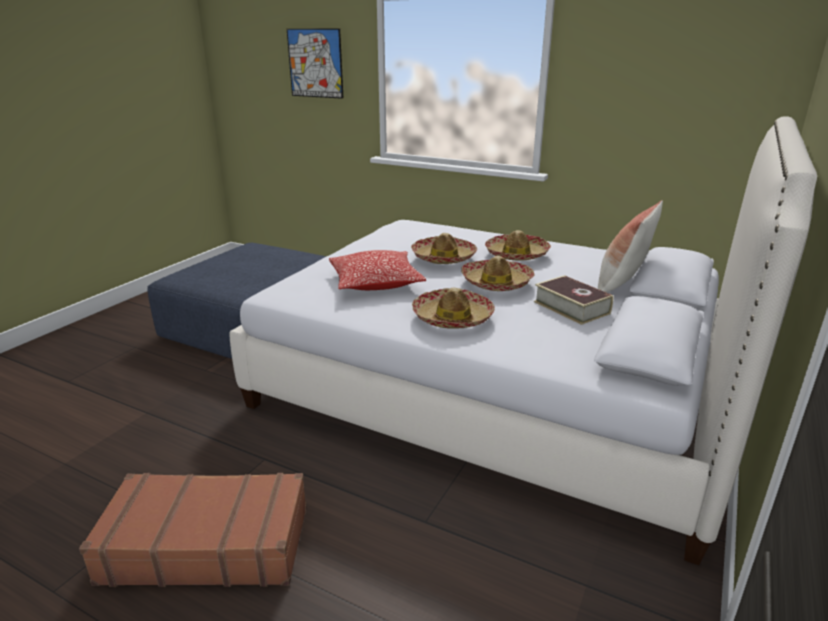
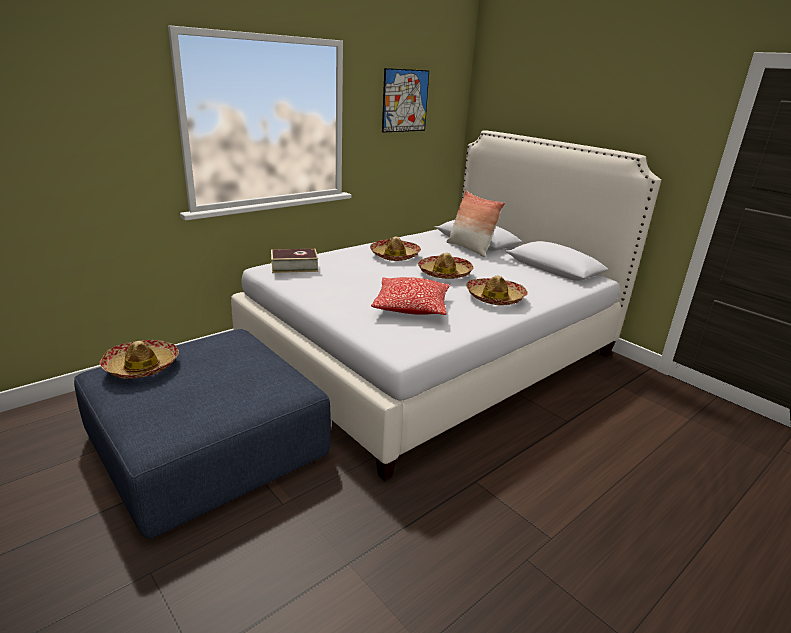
camera: 70 degrees left, 0 degrees up
brown suitcase [79,473,307,587] -> none
picture [287,29,343,99] -> picture moved to [382,68,429,132]
hat [411,233,477,264] -> hat moved to [100,340,179,379]
book [534,275,614,325] -> book moved to [271,249,318,273]

